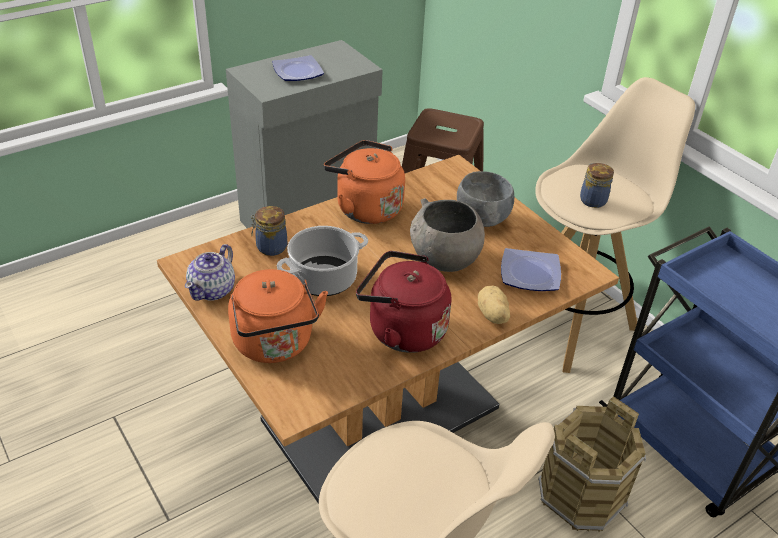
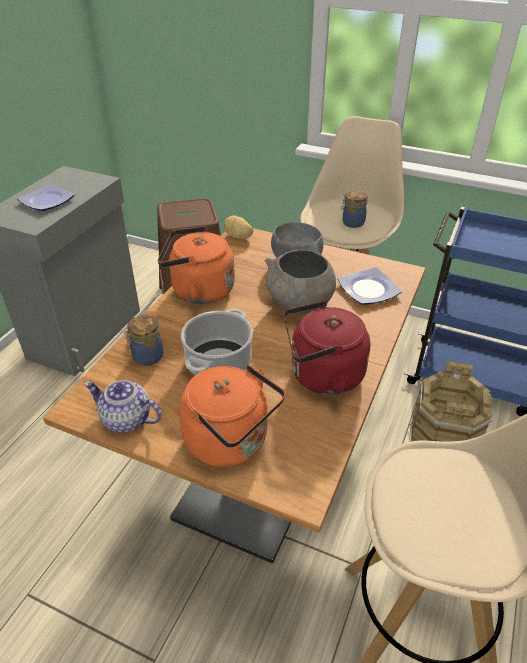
camera: 30 degrees left, 0 degrees up
teapot [185,244,235,301] -> teapot turned 120 degrees clockwise [84,380,162,432]
potato [478,286,510,324] -> potato moved to [224,215,253,239]

